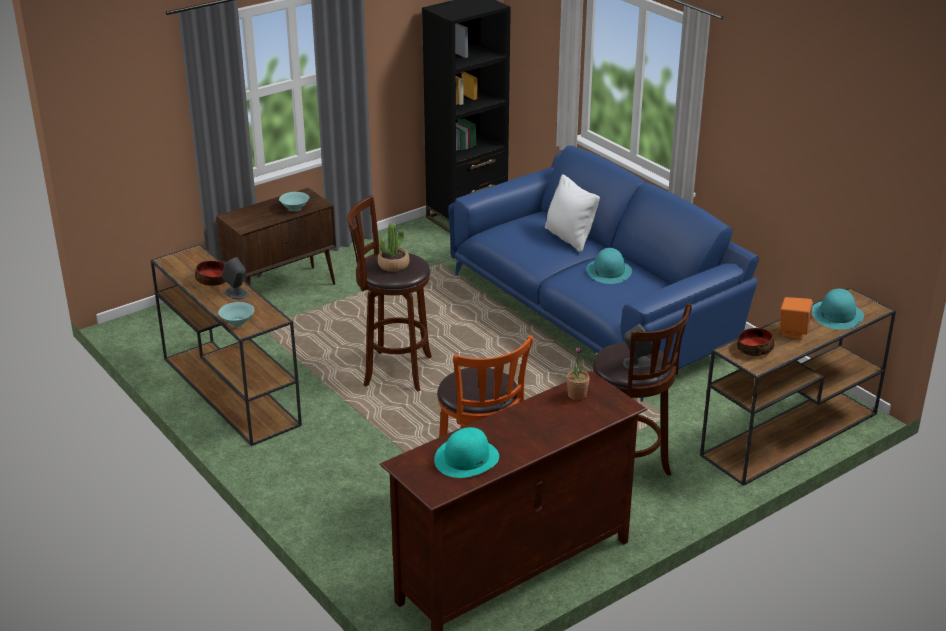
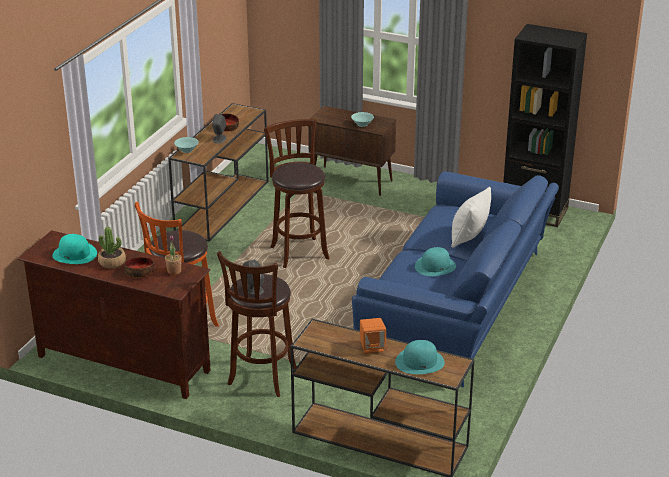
camera: 60 degrees right, 0 degrees up
potted plant [378,223,409,272] -> potted plant moved to [98,227,126,268]
bowl [737,328,774,356] -> bowl moved to [124,257,154,278]

